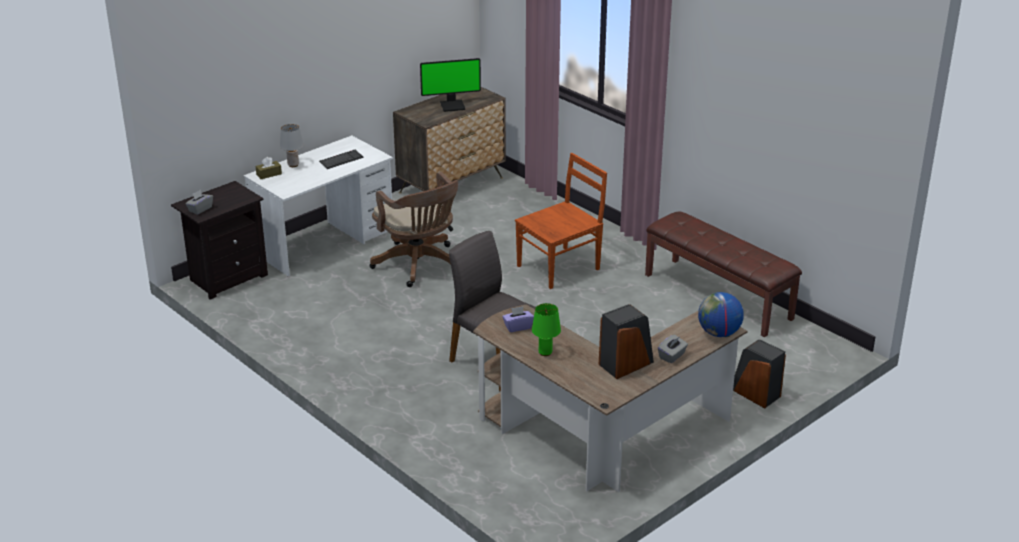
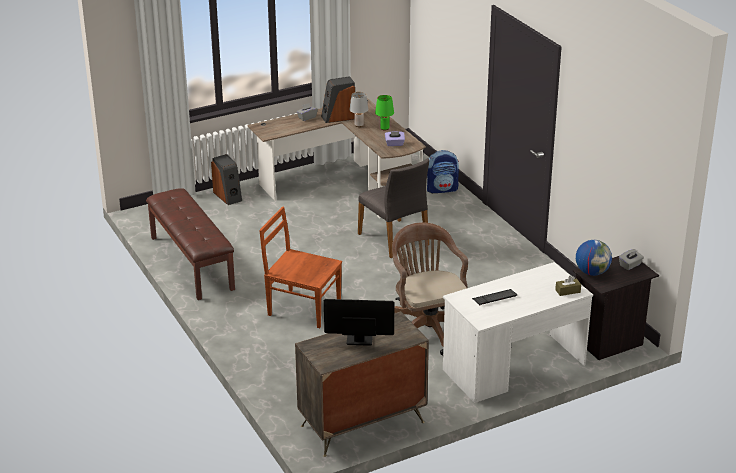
camera: 165 degrees left, 0 degrees up
grey table lamp [280,124,303,167] -> grey table lamp moved to [350,92,368,127]
brown chair [515,153,607,289] -> brown chair turned 45 degrees clockwise [259,206,342,328]
globe [698,292,744,337] -> globe moved to [576,240,612,276]
none -> backpack [427,150,459,193]

